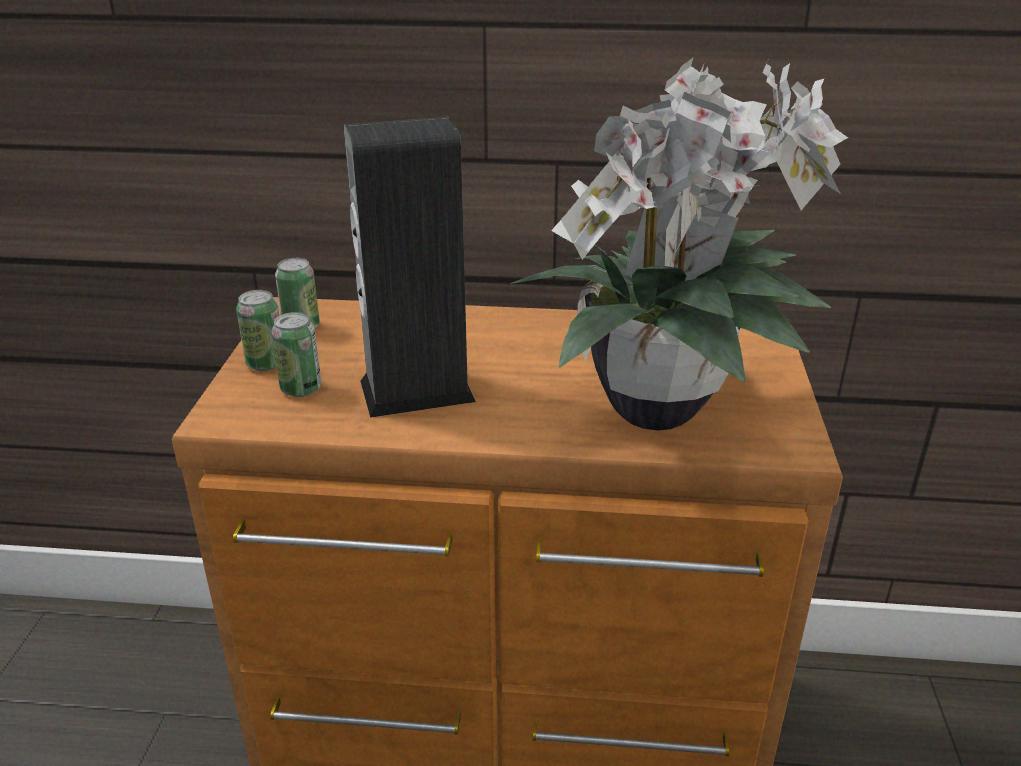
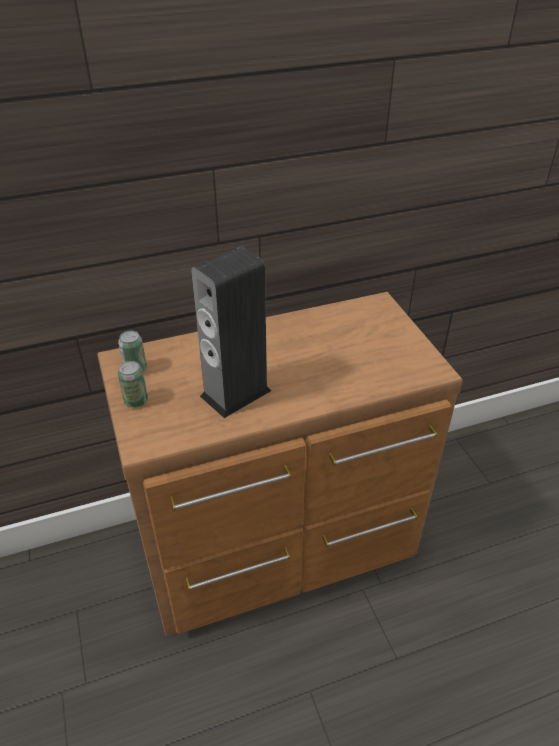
camera: 25 degrees left, 10 degrees up
can [271,312,321,397] -> none
potted plant [510,58,848,430] -> none

